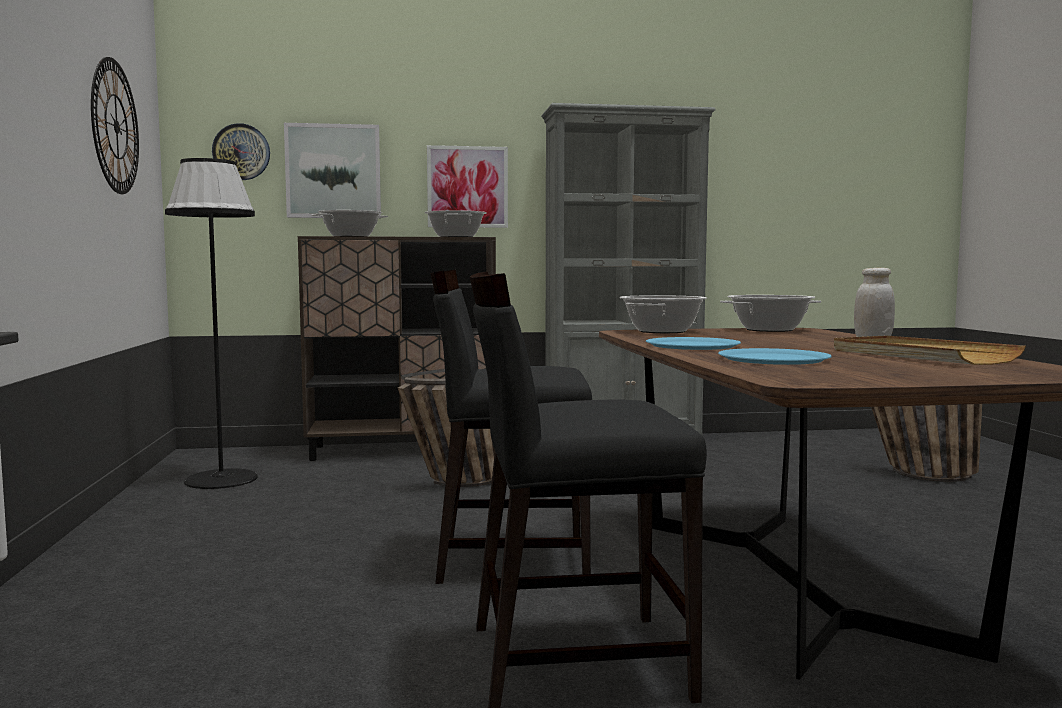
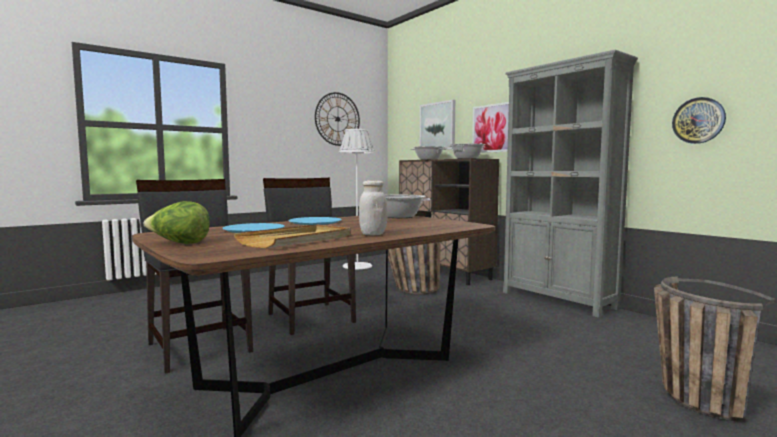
camera: 60 degrees right, 0 degrees up
black floor lamp [165,158,258,489] -> white floor lamp [339,129,375,269]
wall clock [212,123,270,180] -> wall clock moved to [672,97,726,144]
cooking pot [720,295,821,332] -> none
none -> lettuce [144,201,210,244]

